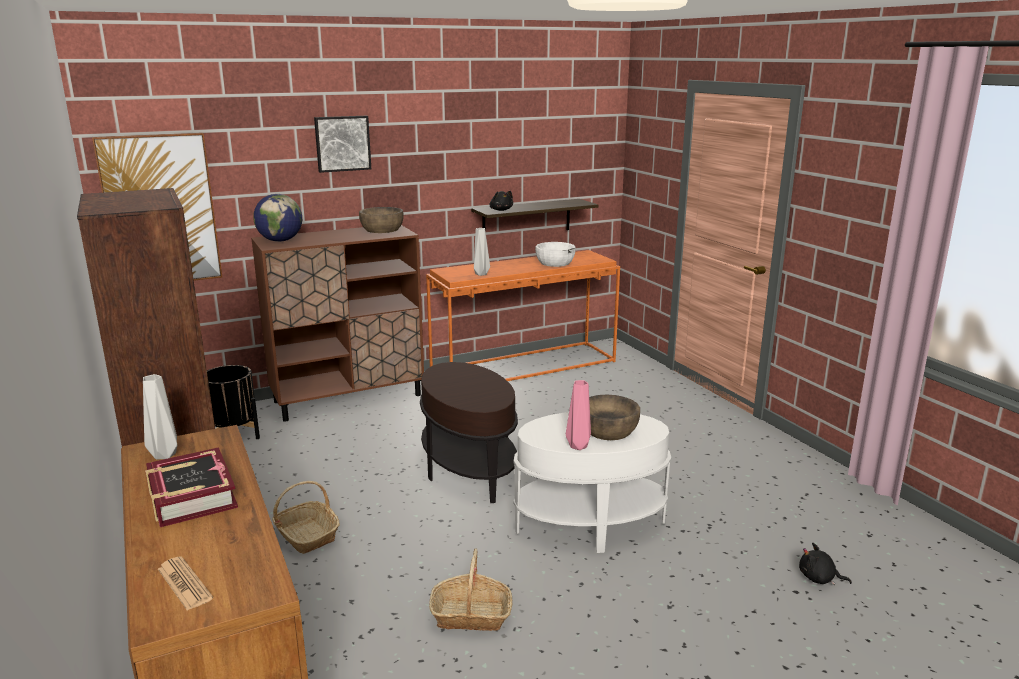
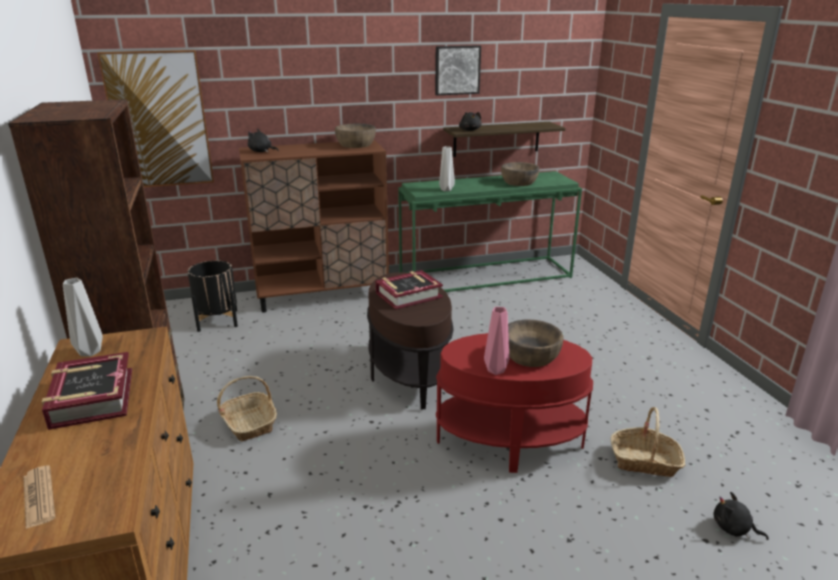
camera: 10 degrees right, 5 degrees up
globe [253,194,302,242] -> black plush toy [248,129,279,152]
picture [314,116,371,173] -> picture moved to [435,45,481,95]
orange console table [426,250,620,381] -> green console table [398,171,582,292]
basket [429,548,513,631] -> basket moved to [611,407,685,477]
white side table [513,412,671,553] -> red side table [436,333,593,473]
white bowl [535,242,576,267] -> brown bowl [501,162,539,186]
none -> book [376,270,443,310]

